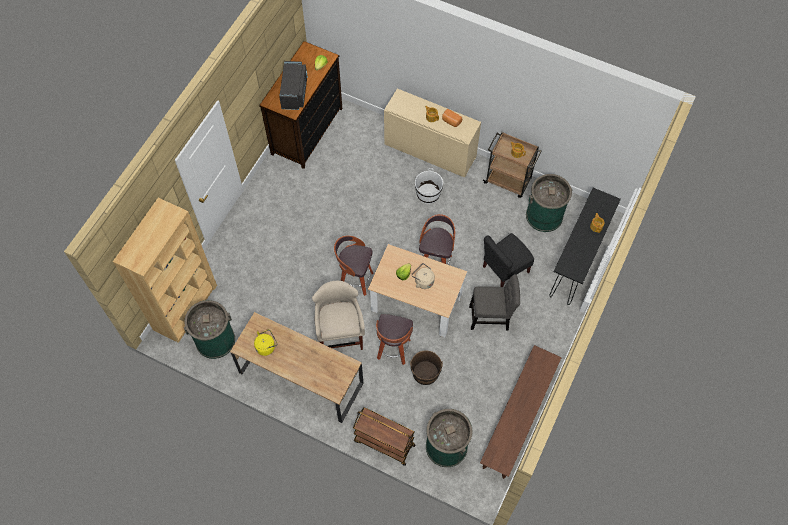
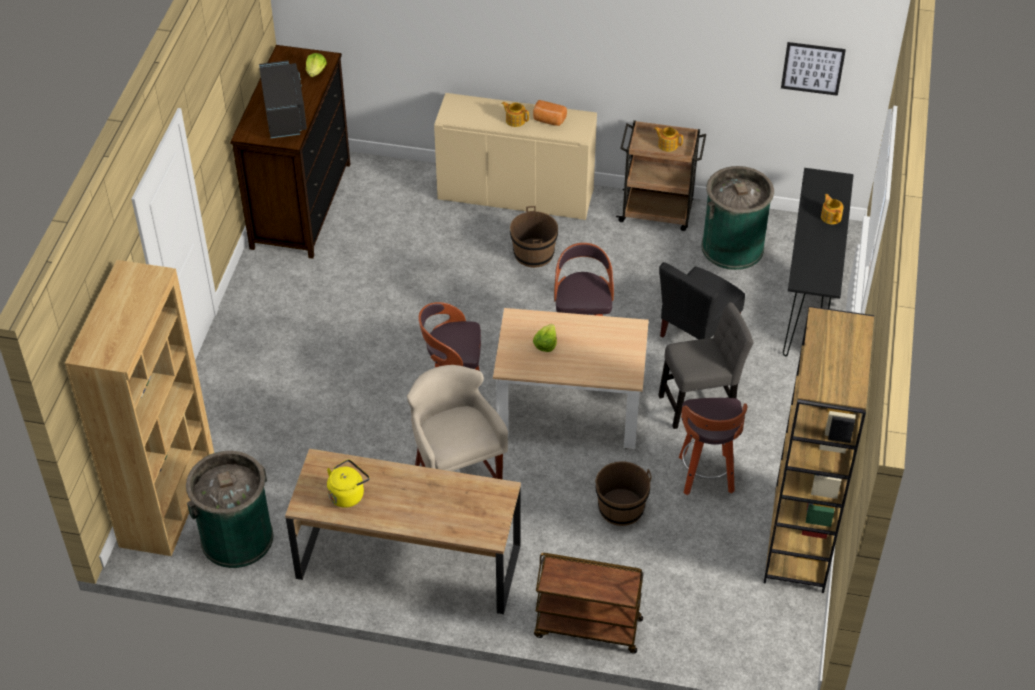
camera: 15 degrees left, 15 degrees down
stool [376,314,413,365] -> stool moved to [679,398,747,495]
beige kettle [412,263,435,289] -> none
white bucket [415,168,443,204] -> brown bucket [510,206,558,268]
green trash can [426,409,473,467] -> none
brown bench [480,345,562,479] -> brown bookcase [764,306,874,593]
none -> picture [781,42,846,96]

